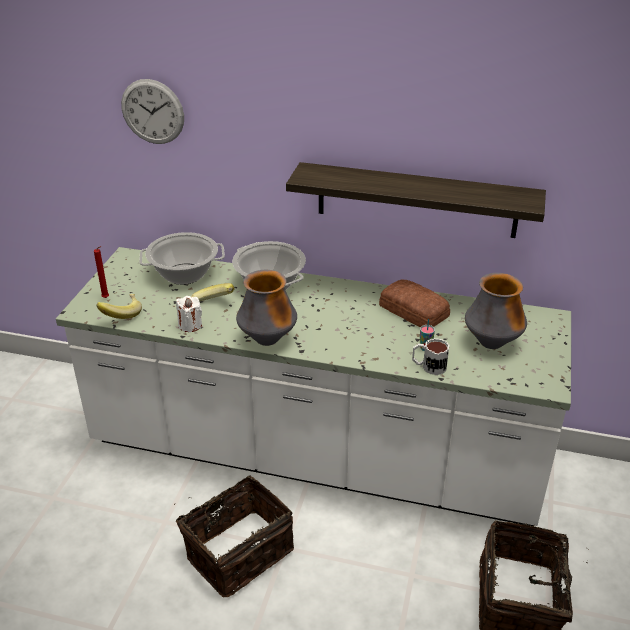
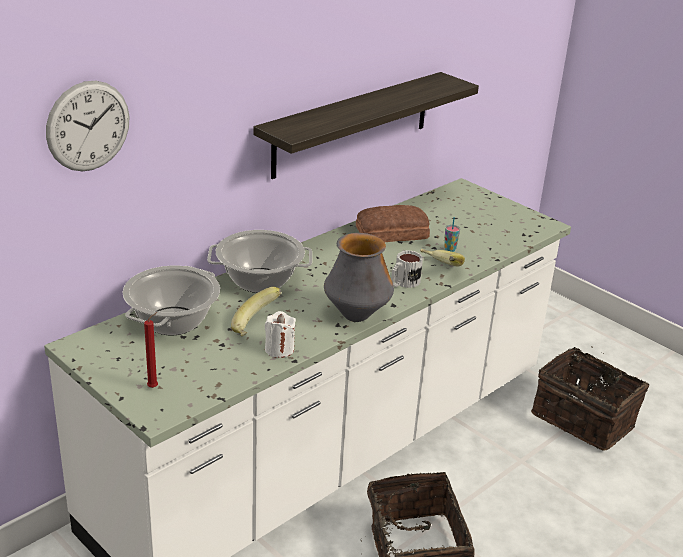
camera: 60 degrees left, 5 degrees down
banana [97,294,142,319] -> banana moved to [420,249,465,267]
mug [412,338,449,375] -> mug moved to [391,250,423,288]
vase [465,273,527,349] -> none

